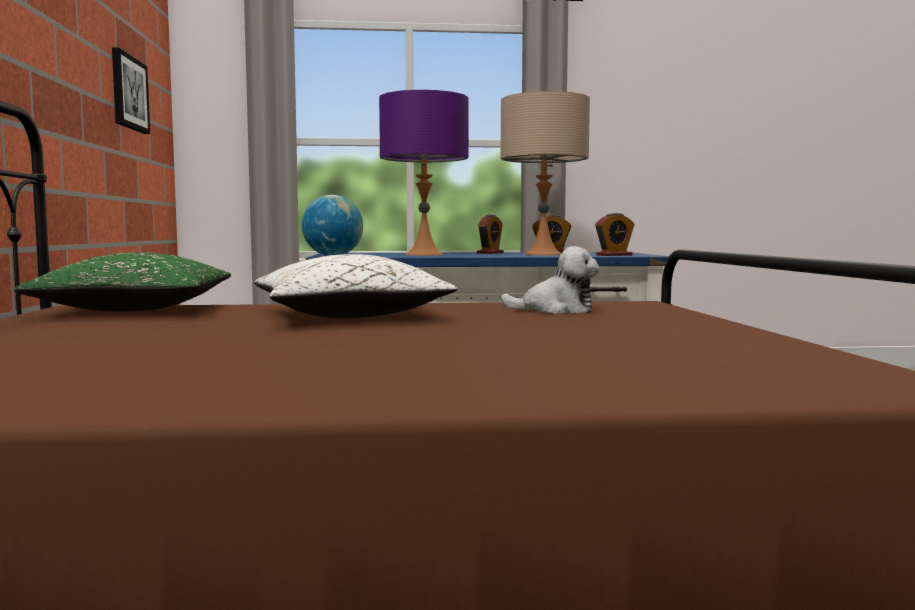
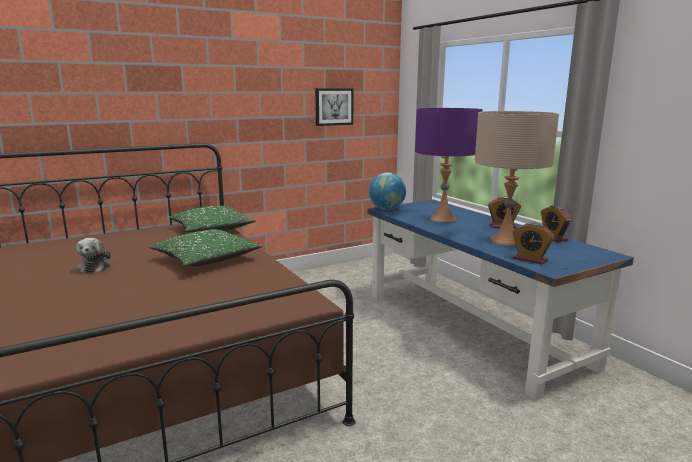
camera: 65 degrees right, 10 degrees up
white pillow [254,254,458,318] -> green pillow [150,229,262,267]
plush toy [500,246,600,314] -> plush toy moved to [76,238,111,273]

